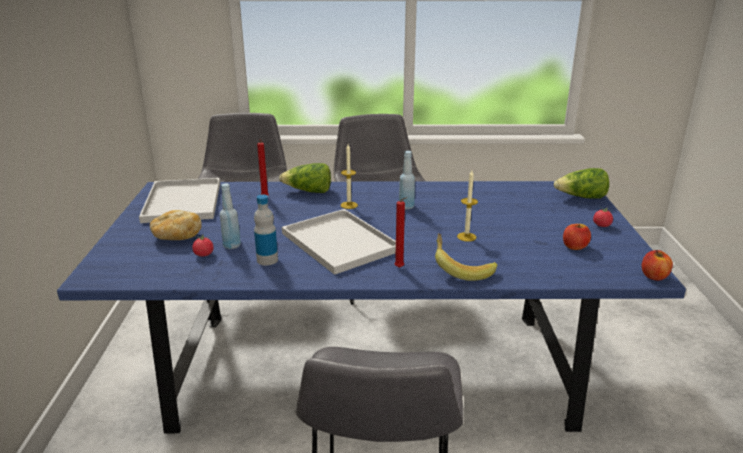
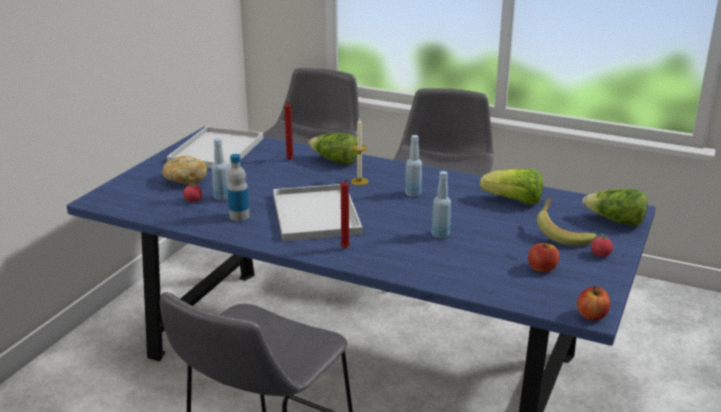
camera: 25 degrees right, 0 degrees up
banana [435,233,497,281] -> banana moved to [537,196,597,246]
candle [457,170,478,242] -> blue bottle [432,171,451,238]
none -> lettuce [480,169,543,205]

